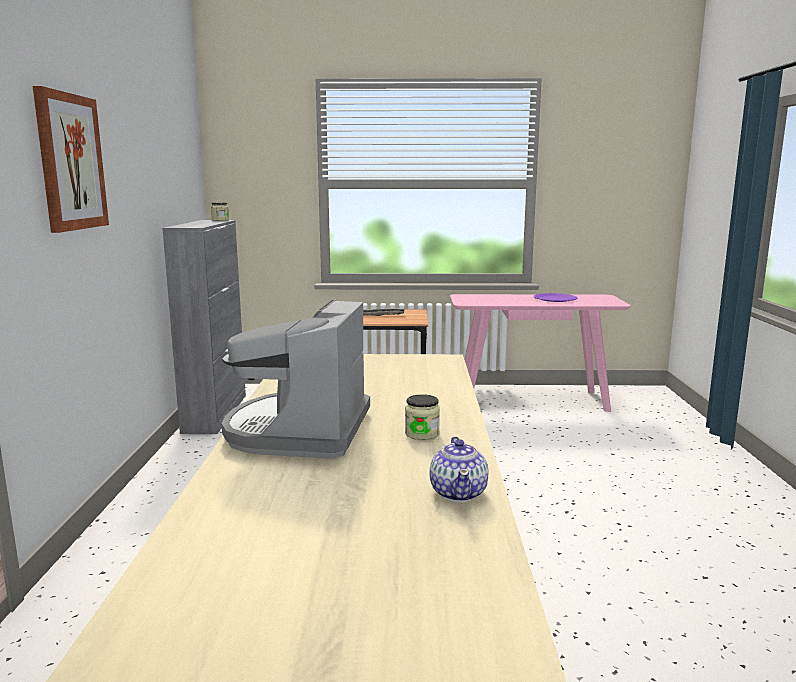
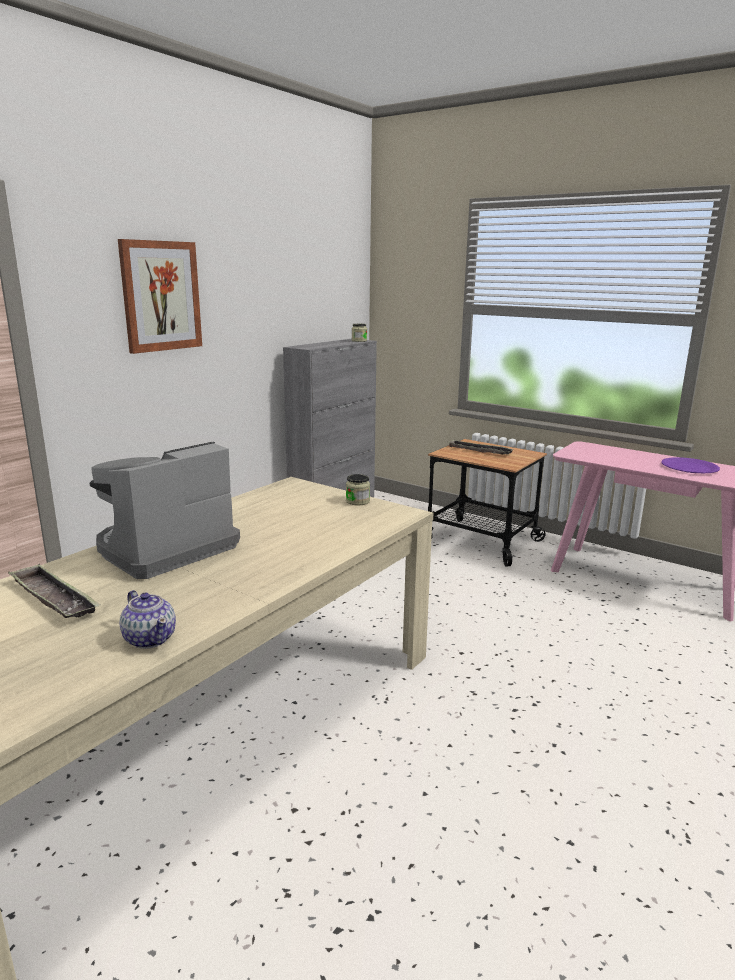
camera: 35 degrees right, 5 degrees up
jar [405,394,440,440] -> jar moved to [346,474,370,505]
teapot [429,436,489,502] -> teapot turned 75 degrees counterclockwise [119,590,176,649]
none -> tray [8,564,101,618]

